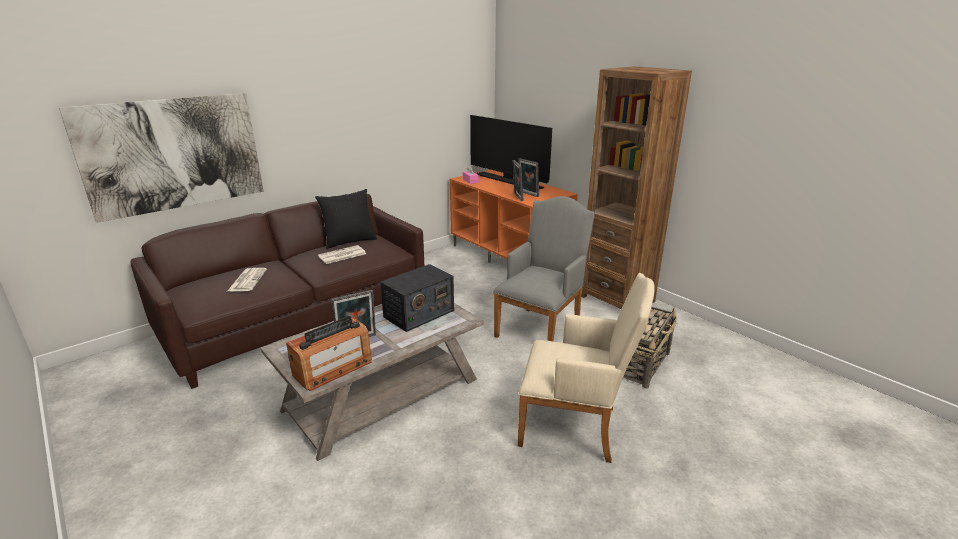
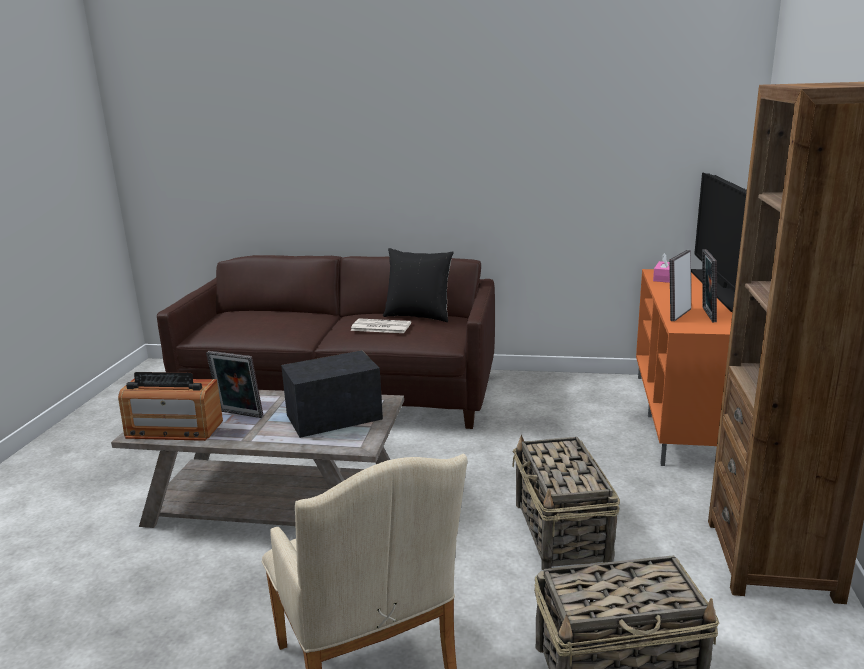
camera: 50 degrees right, 5 degrees down
picture [59,93,264,223] -> none
newspaper [228,268,267,291] -> none
radio [380,264,454,332] -> radio turned 150 degrees clockwise [281,350,383,438]
grey armchair [493,196,595,341] -> basket [512,434,620,570]

